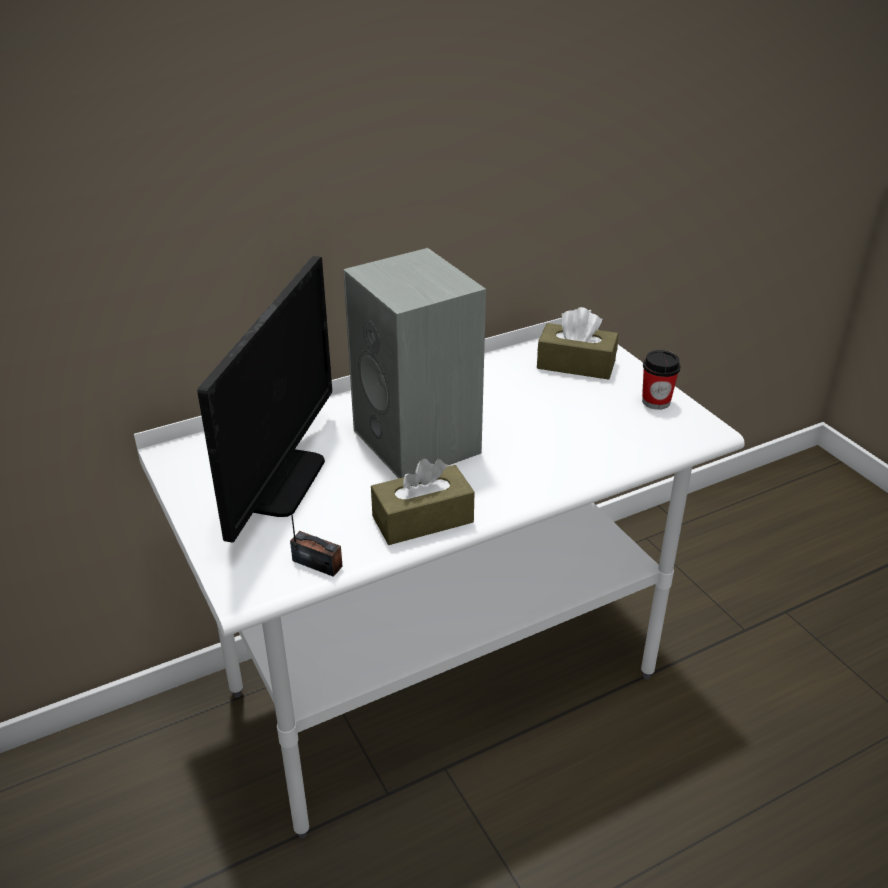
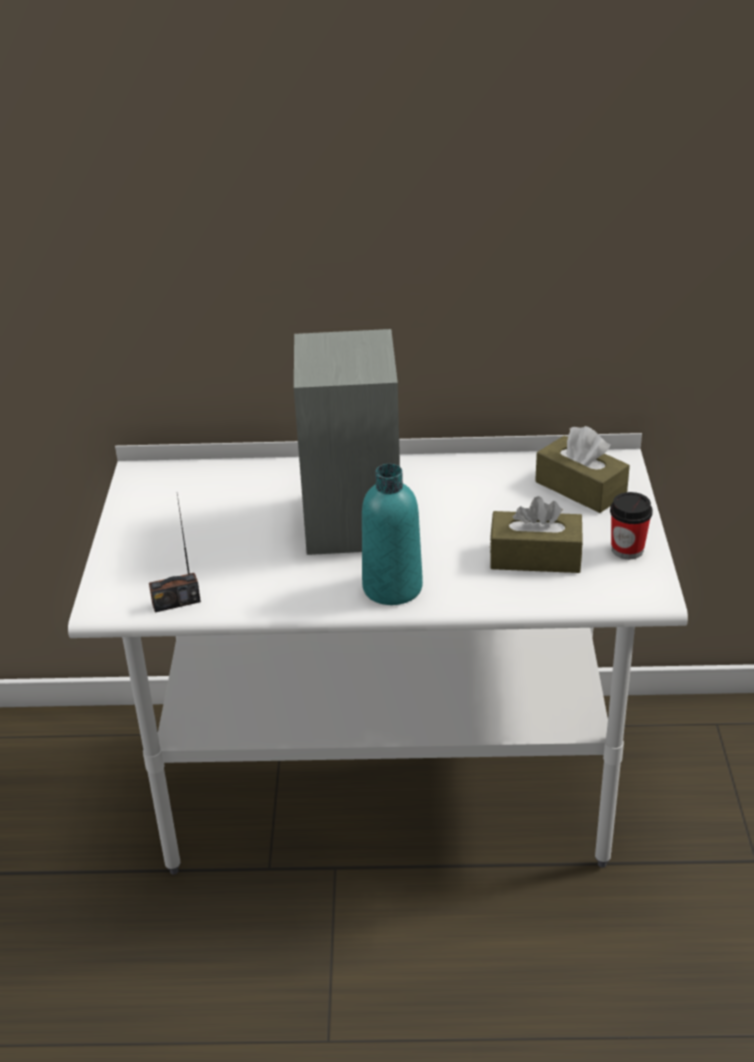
camera: 30 degrees right, 0 degrees up
monitor [197,256,332,543] -> none
radio [285,458,343,577] -> radio turned 105 degrees clockwise [149,494,201,612]
brown tissue box [371,459,474,545] -> brown tissue box moved to [490,496,583,573]
none -> turquoise bottle [362,464,423,605]

